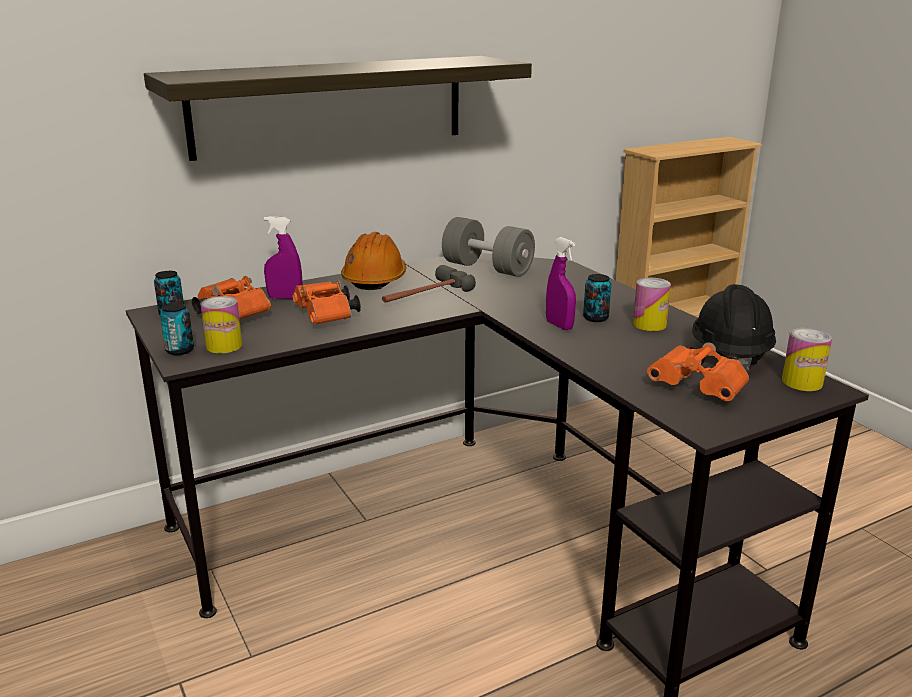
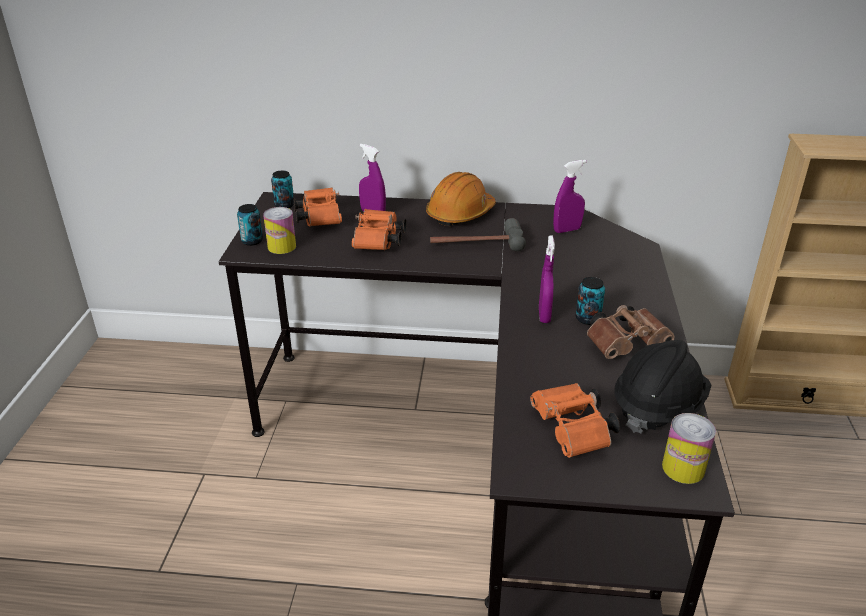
camera: 35 degrees right, 10 degrees up
shelf [144,56,532,161] -> none
grey dumbbell [442,217,535,277] -> purple spray bottle [553,160,586,233]
can [633,278,671,331] -> brown binoculars [587,305,674,359]

